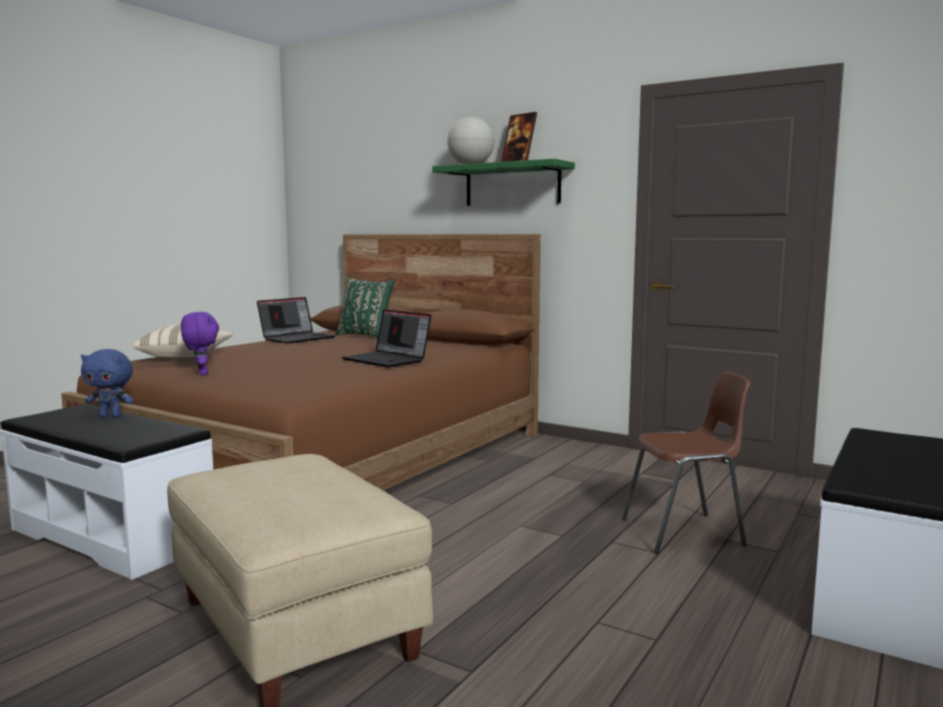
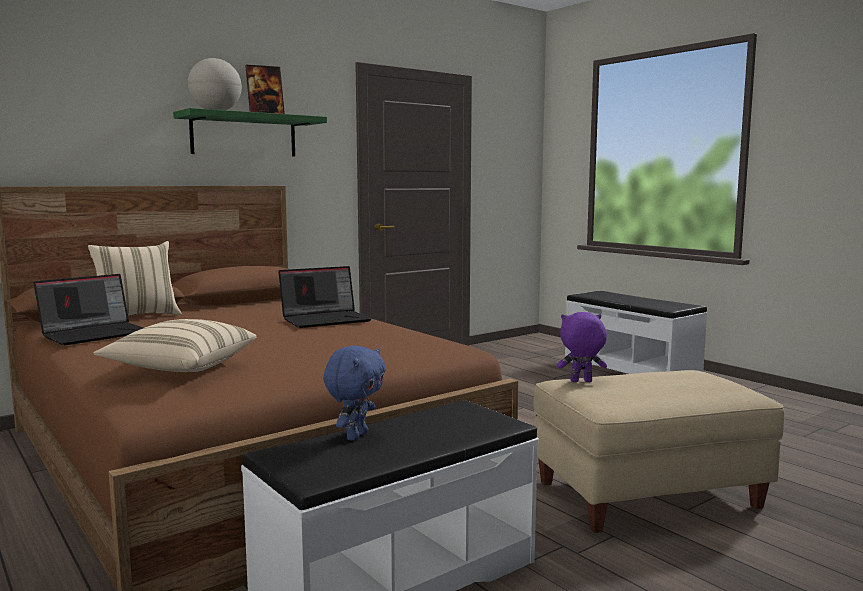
camera: 70 degrees left, 0 degrees up
purple plush toy [181,312,219,375] -> purple plush toy moved to [557,312,607,382]
laptop [257,297,336,344] -> laptop turned 75 degrees clockwise [33,274,143,345]
green pillow [335,278,395,338] -> beige pillow [88,241,182,316]
brown chair [622,372,750,554] -> none

